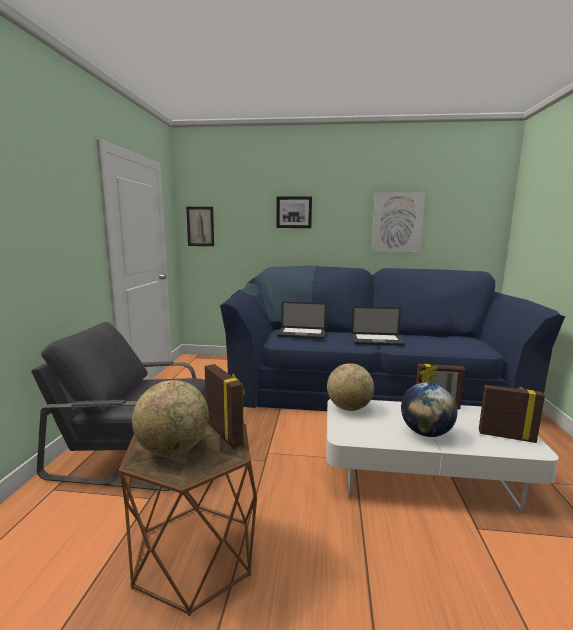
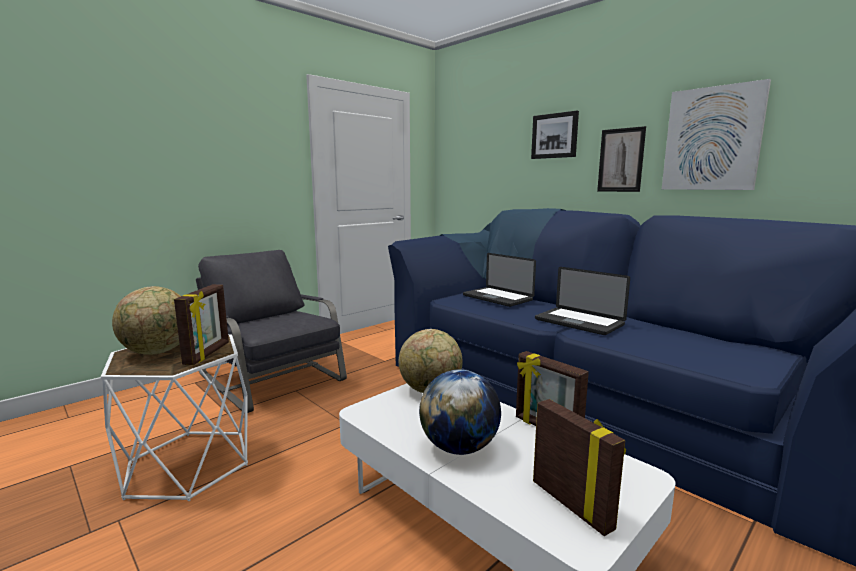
camera: 40 degrees right, 0 degrees up
brown side table [118,423,257,616] -> white side table [101,334,248,501]
picture [186,207,214,246] -> picture moved to [597,126,646,192]

